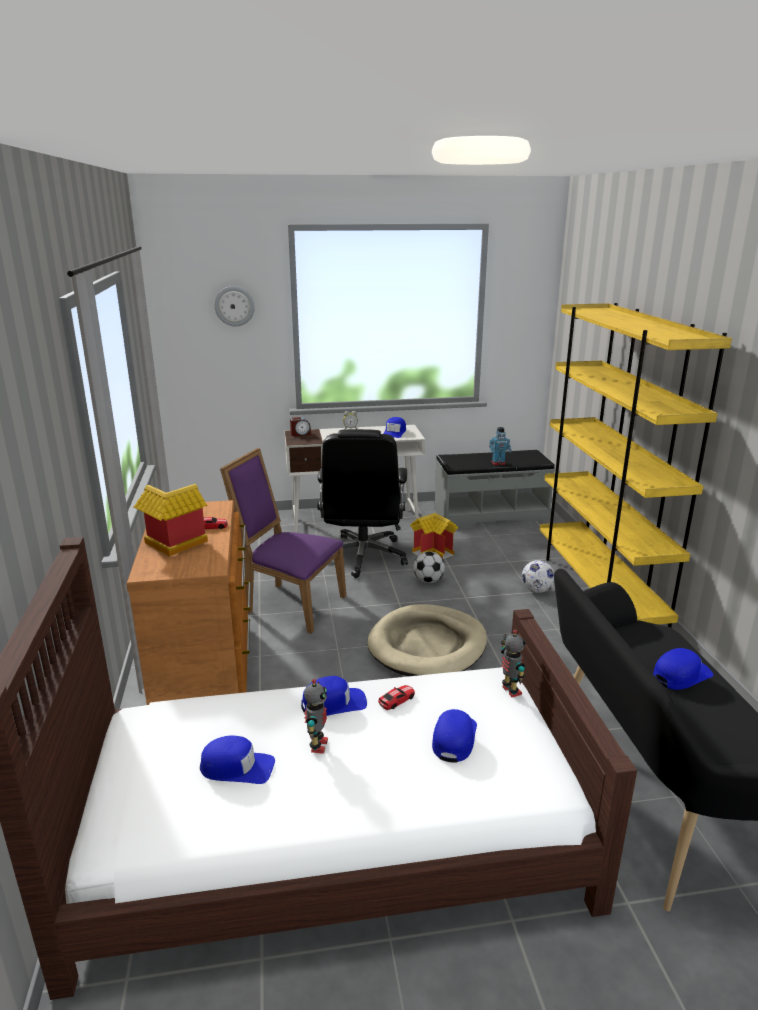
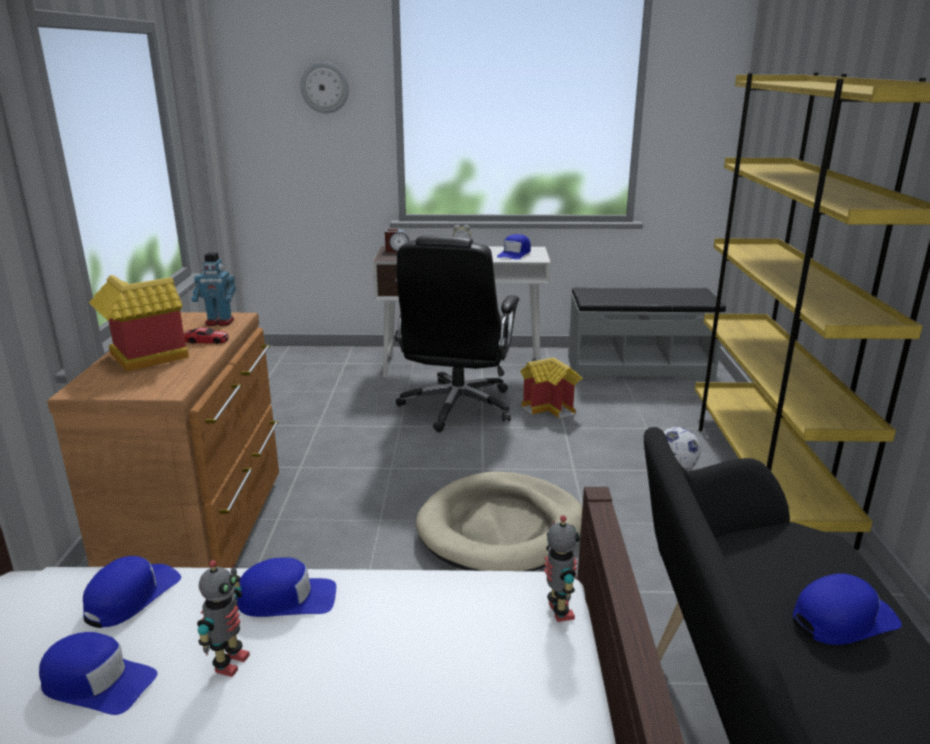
camera: 10 degrees right, 0 degrees up
purple chair [220,448,346,634] -> none
toy car [378,685,415,710] -> none
football [413,551,445,583] -> none
blue cap [432,709,477,763] -> blue cap moved to [83,556,181,628]
toy robot [489,427,512,466] -> toy robot moved to [192,252,236,326]

